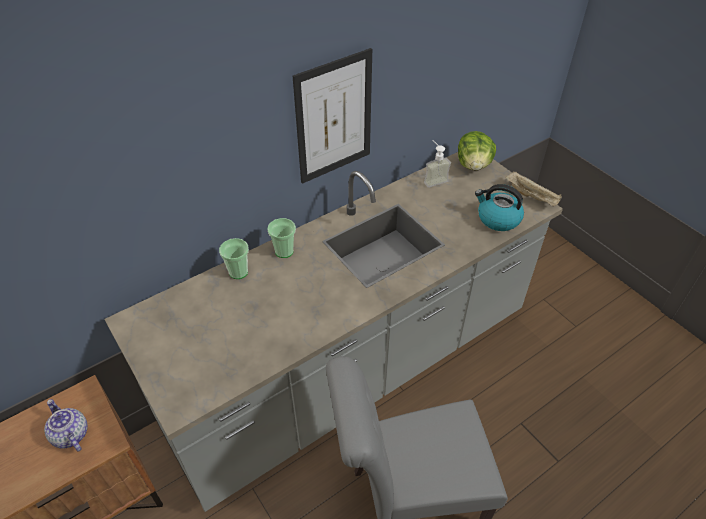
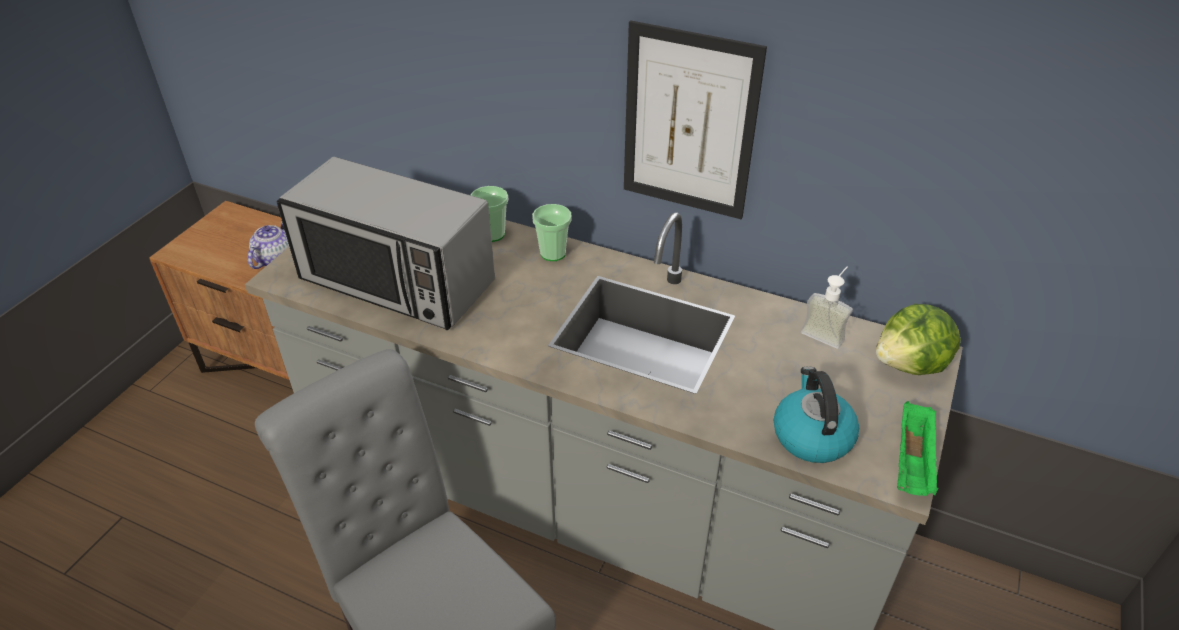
camera: 60 degrees right, 5 degrees down
beige tray [505,171,562,206] -> green tray [897,401,938,496]
none -> microwave [277,157,495,330]

